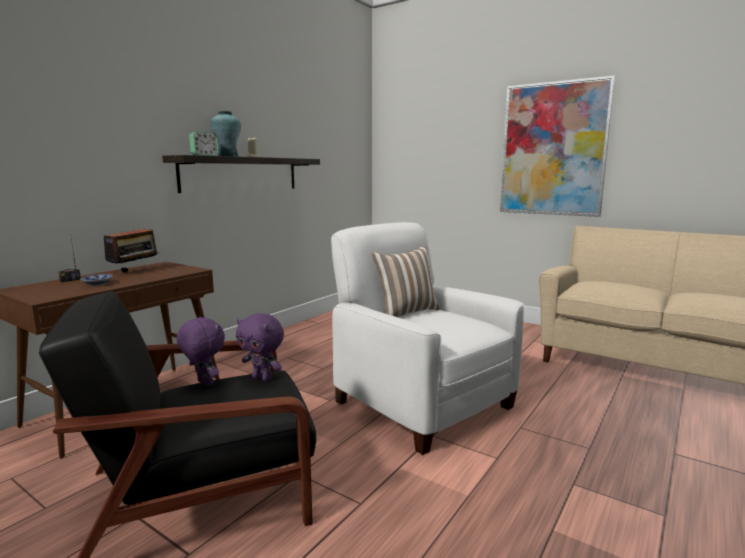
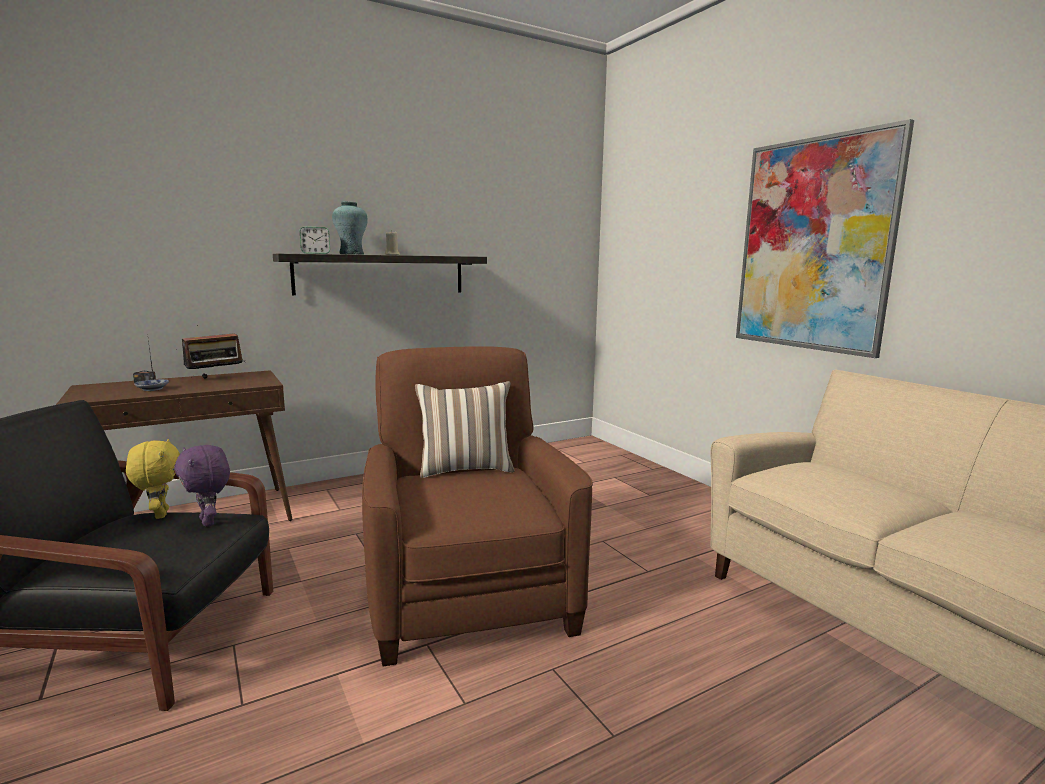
camera: 25 degrees right, 0 degrees up
purple plush toy [177,317,225,386] -> yellow plush toy [126,439,180,519]
white armchair [331,222,524,455] -> brown armchair [362,346,593,667]

